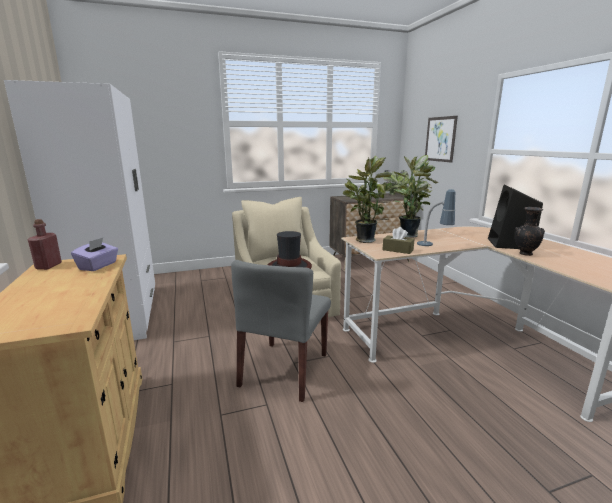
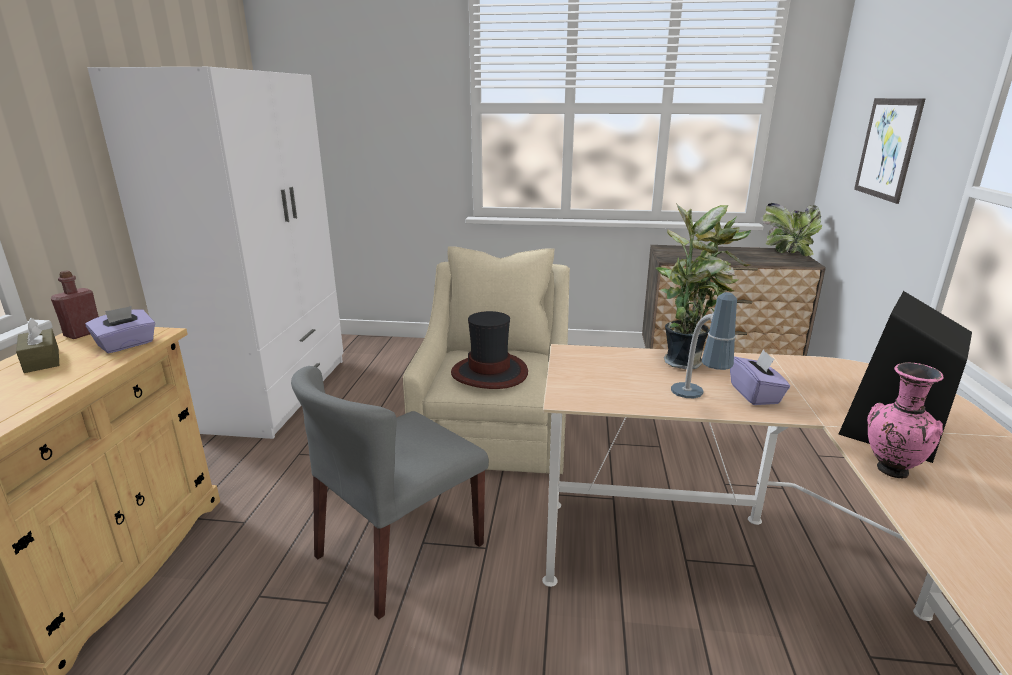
camera: 25 degrees right, 5 degrees up
potted plant [343,156,392,243] -> none
brown tissue box [383,227,414,254] -> brown tissue box moved to [16,318,59,373]
black vase [515,207,545,256] -> pink vase [867,362,944,479]
none -> purple tissue box [730,349,790,405]

